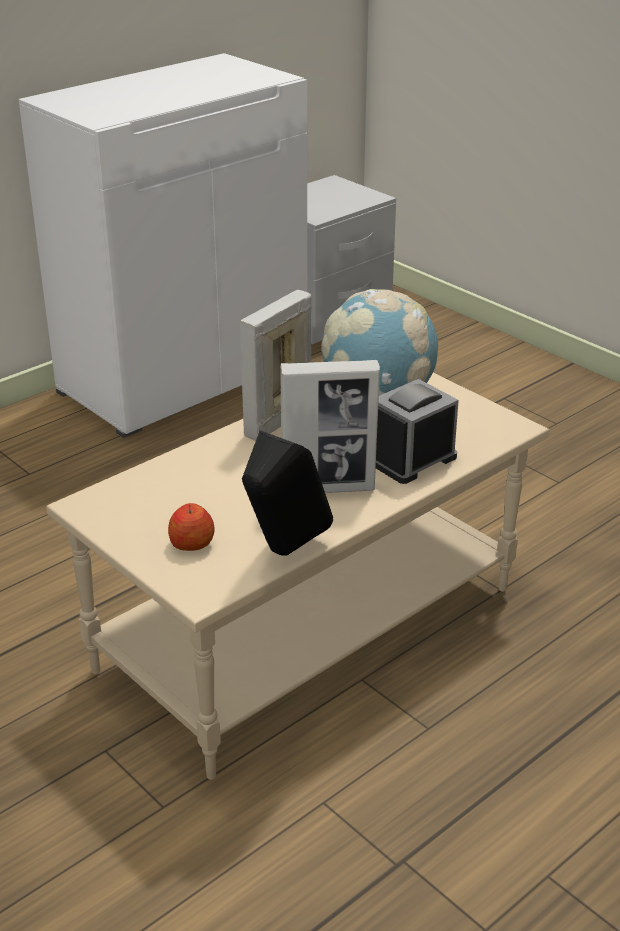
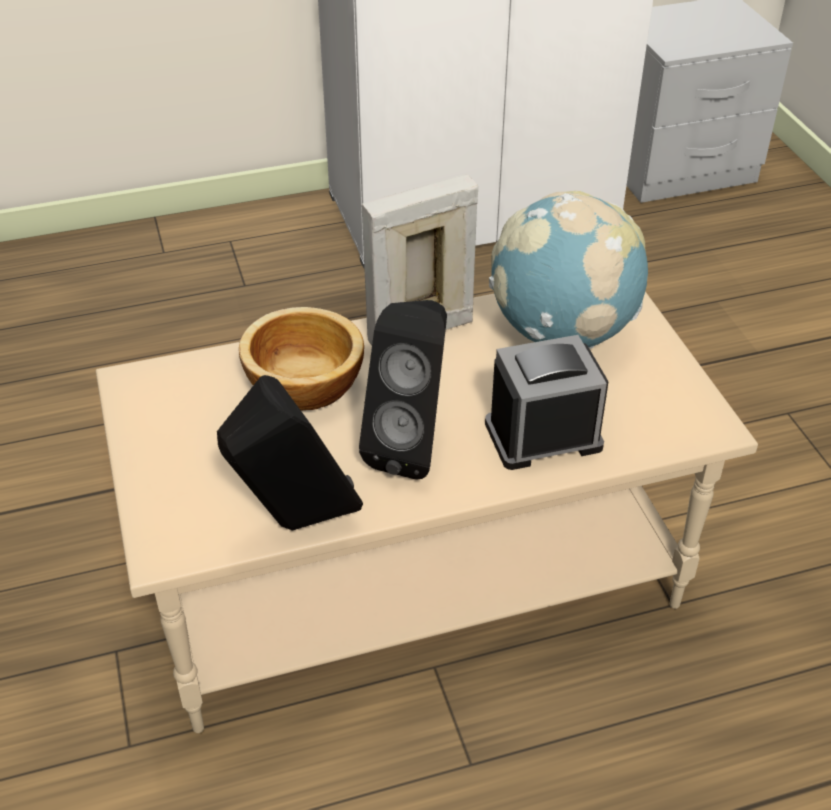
camera: 25 degrees right, 10 degrees up
apple [168,503,215,551] -> none
picture frame [280,360,380,493] -> black speaker [359,300,447,479]
none -> bowl [239,307,364,410]

